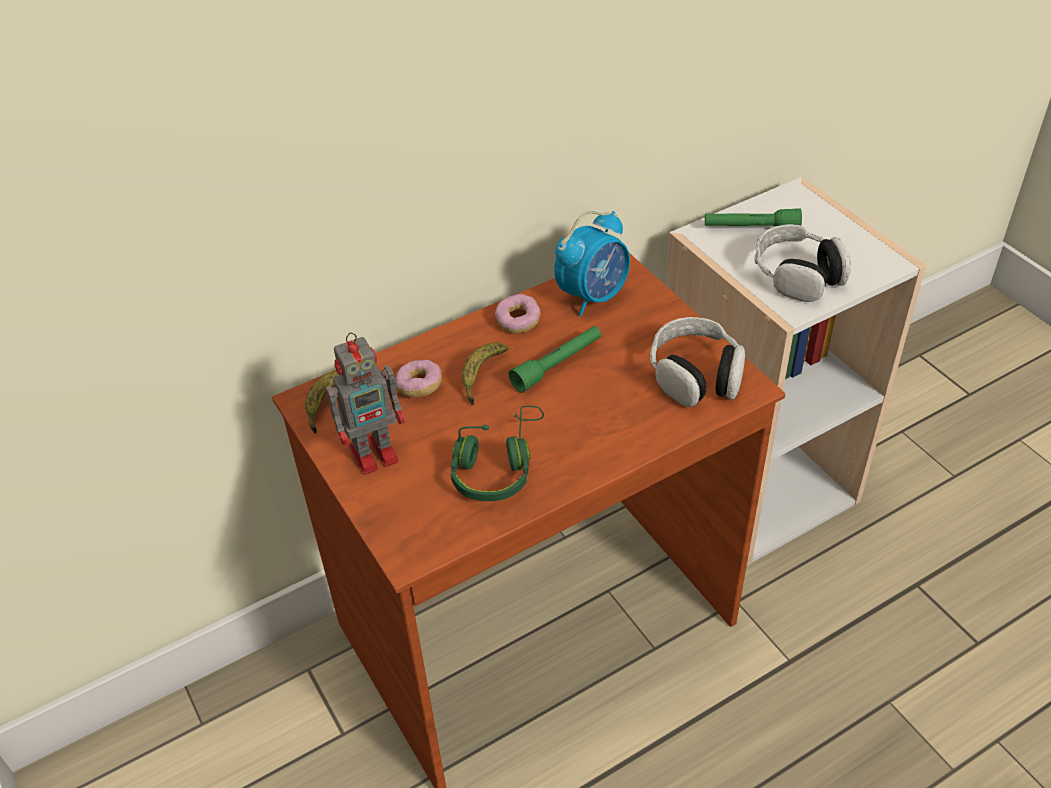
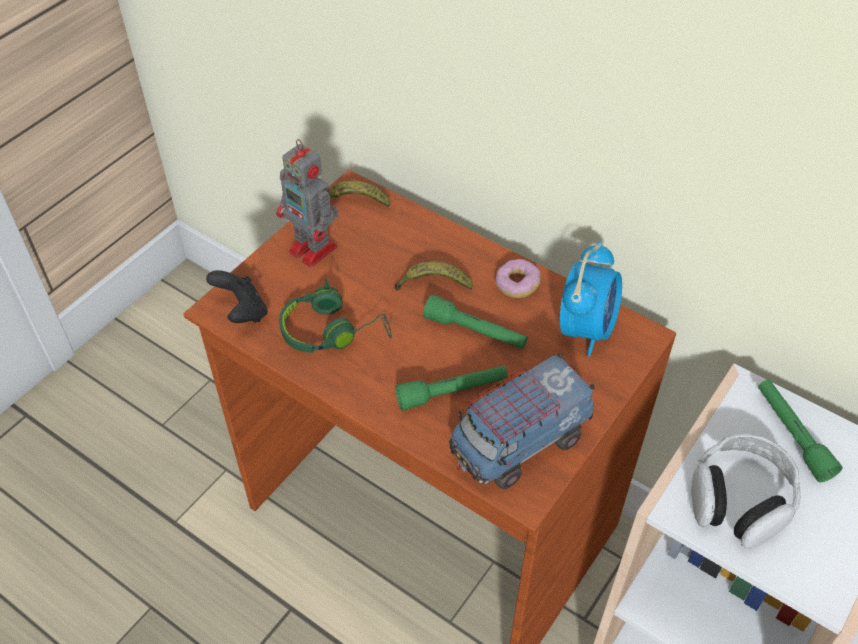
camera: 65 degrees right, 5 degrees up
donut [396,360,442,398] -> none
alarm clock [554,211,630,316] -> alarm clock turned 90 degrees counterclockwise [560,241,622,357]
headphones [650,317,745,407] -> toy truck [449,353,595,489]
none -> black game controller [206,270,267,323]
none -> green flashlight [395,366,508,411]

